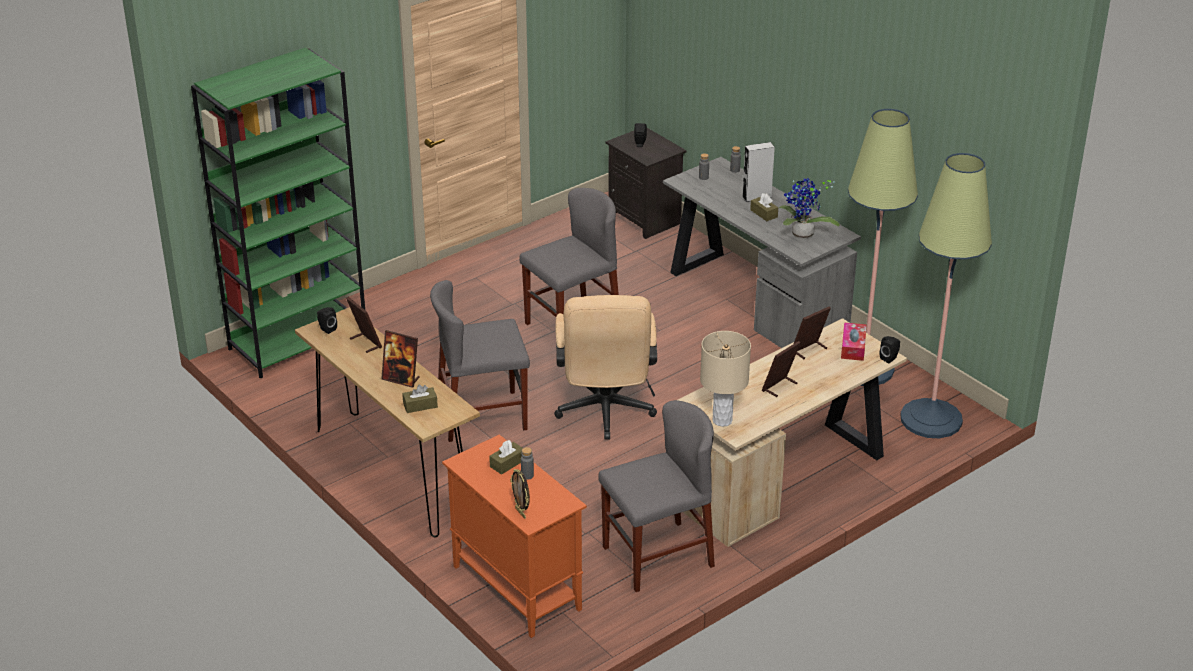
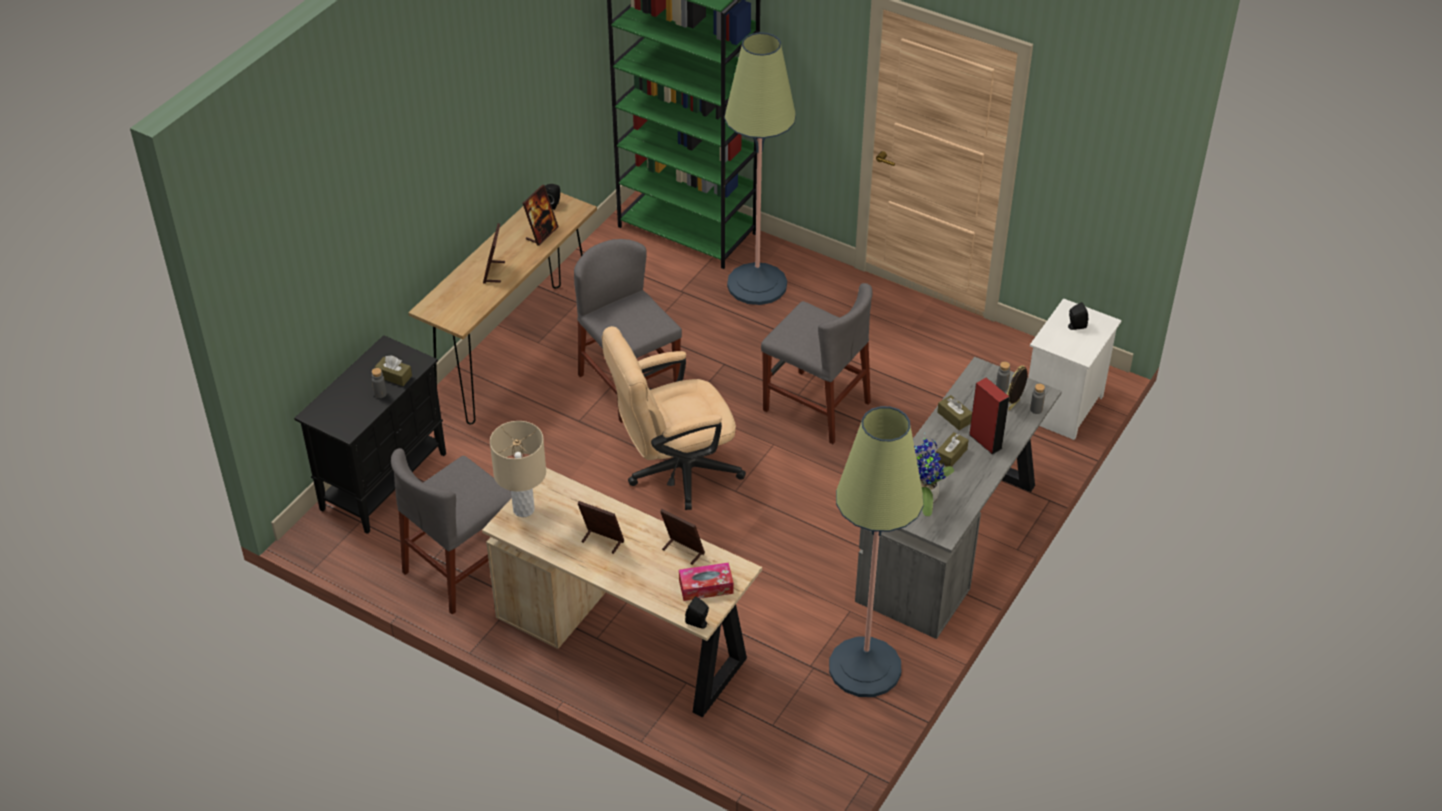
camera: 70 degrees right, 10 degrees up
brown tissue box [402,385,438,413] -> brown tissue box moved to [937,395,972,430]
orange cabinet [442,434,587,638] -> black cabinet [294,335,446,534]
picture frame [510,469,530,519] -> picture frame moved to [1007,365,1028,411]
grey chair [598,400,715,592] -> grey chair turned 90 degrees clockwise [391,448,512,615]
black nightstand [606,128,686,239] -> white nightstand [1028,298,1122,440]
grey speaker [742,142,775,202] -> red speaker [969,378,1009,455]
floor lamp [900,153,992,438] -> floor lamp moved to [724,32,796,305]

